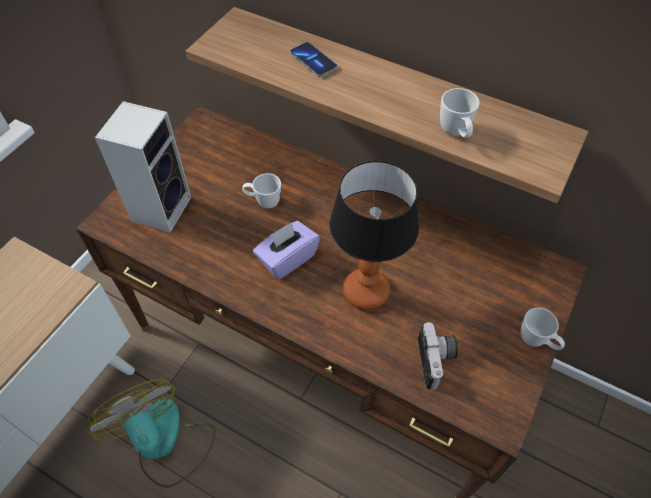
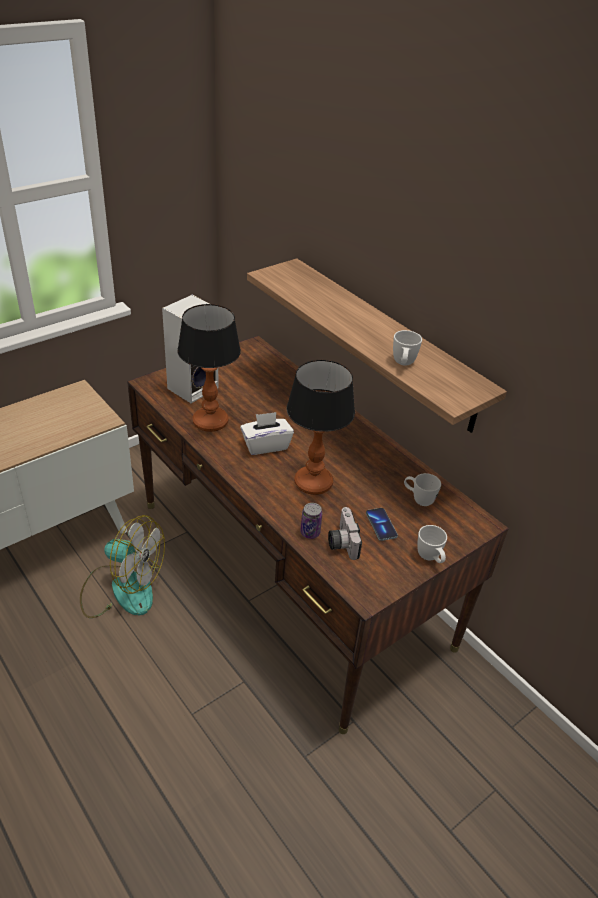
camera: 20 degrees right, 15 degrees down
fan [87,379,216,488] -> fan turned 120 degrees clockwise [80,515,165,618]
white mug [242,173,281,209] -> white mug moved to [404,473,441,506]
purple tissue box [253,221,320,280] -> white tissue box [240,412,294,455]
phone [290,42,337,77] -> phone moved to [366,508,398,541]
camera [418,322,458,390] -> camera turned 150 degrees clockwise [328,507,362,560]
none -> table lamp [177,304,241,432]
none -> can [300,503,322,539]

